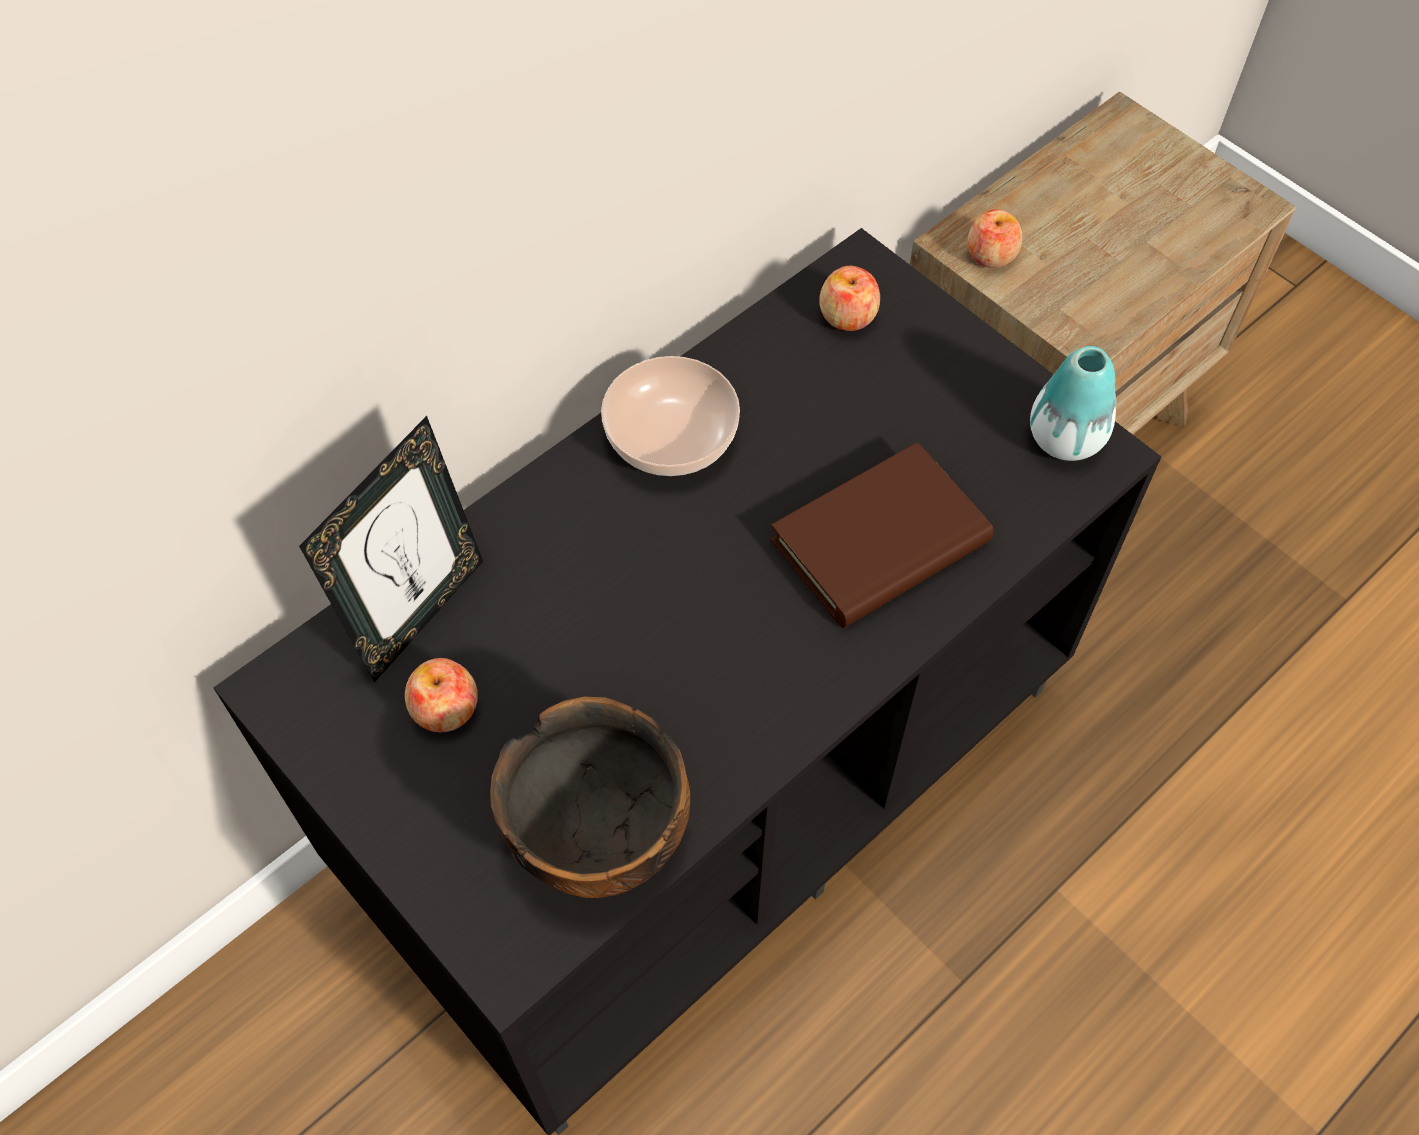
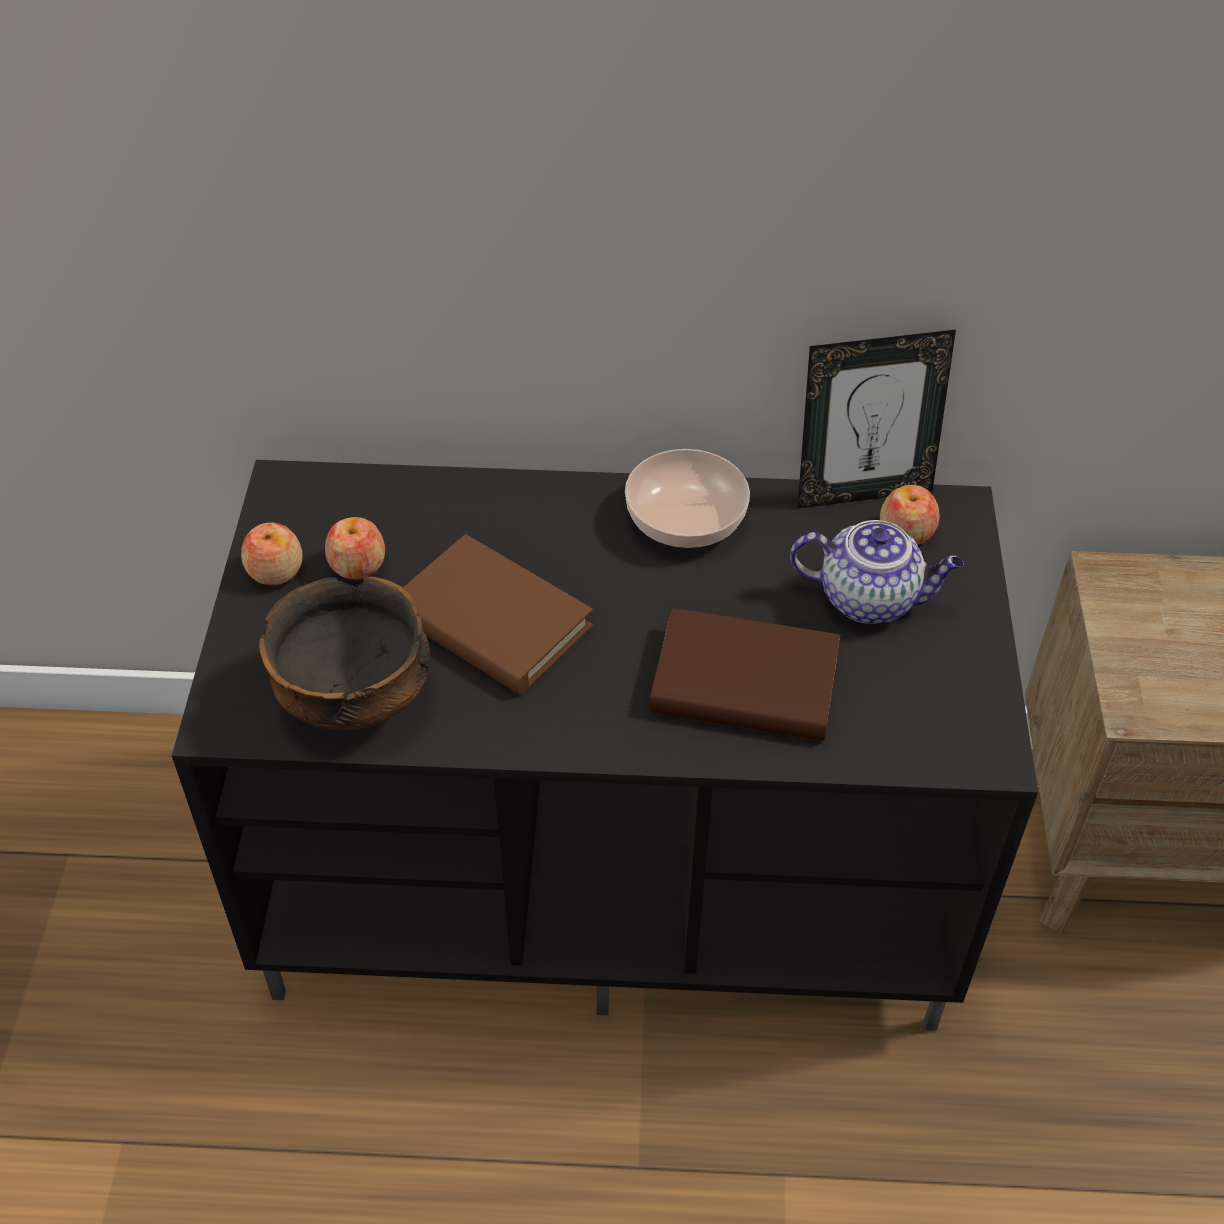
camera: 45 degrees right, 10 degrees down
picture frame [299,416,483,682] -> picture frame moved to [798,329,956,509]
apple [967,209,1022,268] -> apple moved to [241,522,303,586]
vase [1030,346,1116,461] -> none
none -> brown book [403,534,593,695]
none -> teapot [790,520,964,624]

